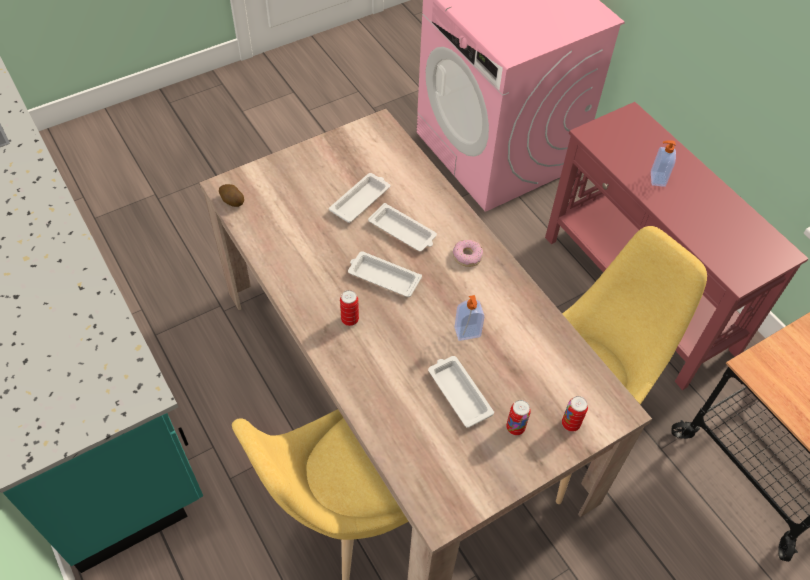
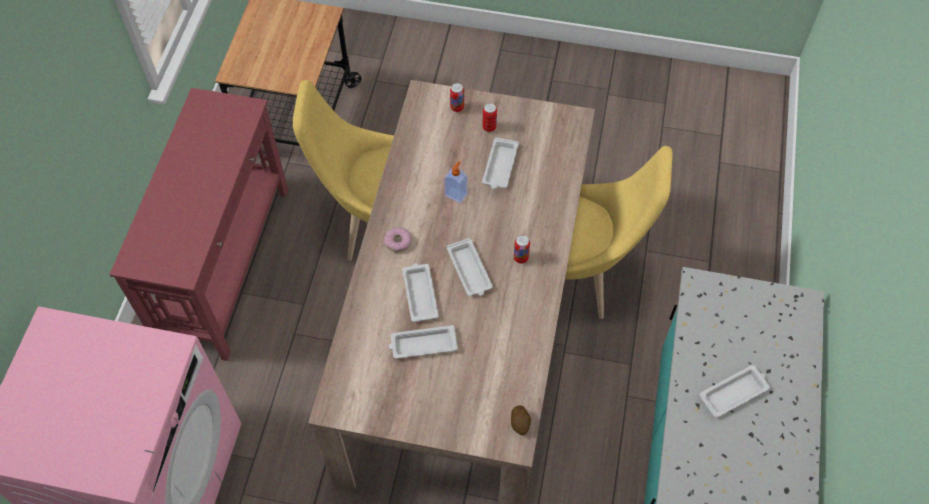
camera: 135 degrees left, 5 degrees up
soap dispenser [651,140,676,187] -> none
none -> white tray [699,365,770,418]

